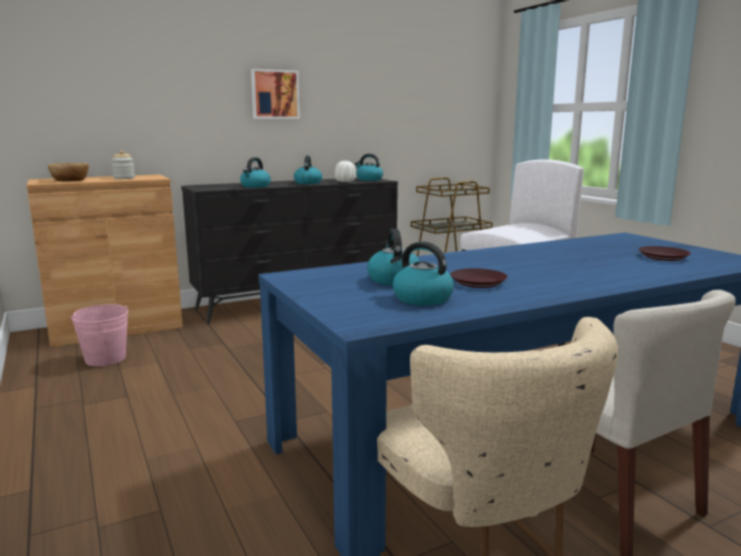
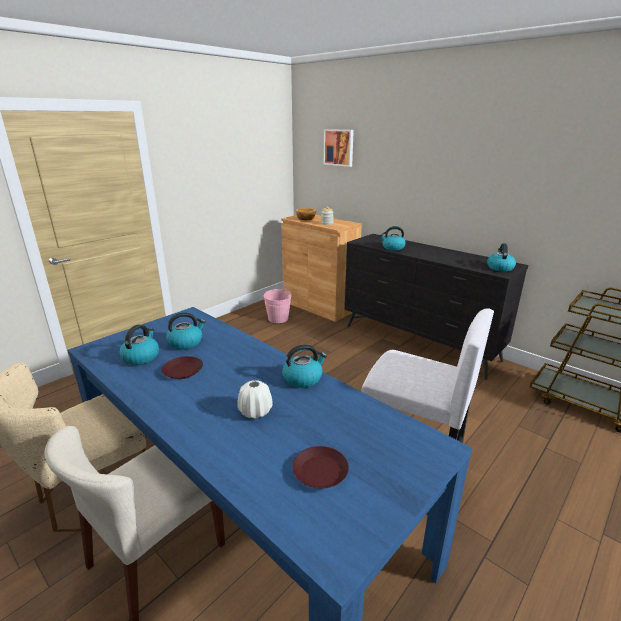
camera: 70 degrees right, 10 degrees up
picture [251,69,300,119] -> picture moved to [323,129,354,167]
kettle [294,156,322,184] -> kettle moved to [282,344,327,388]
white vase [335,161,356,182] -> white vase moved to [237,380,273,419]

